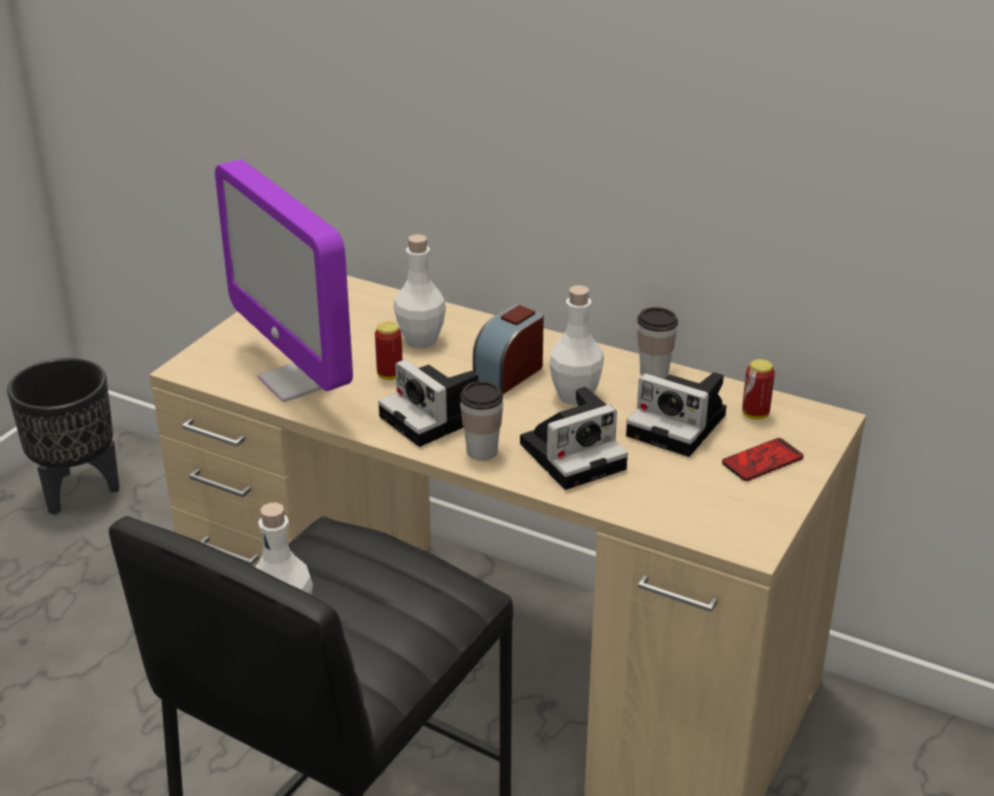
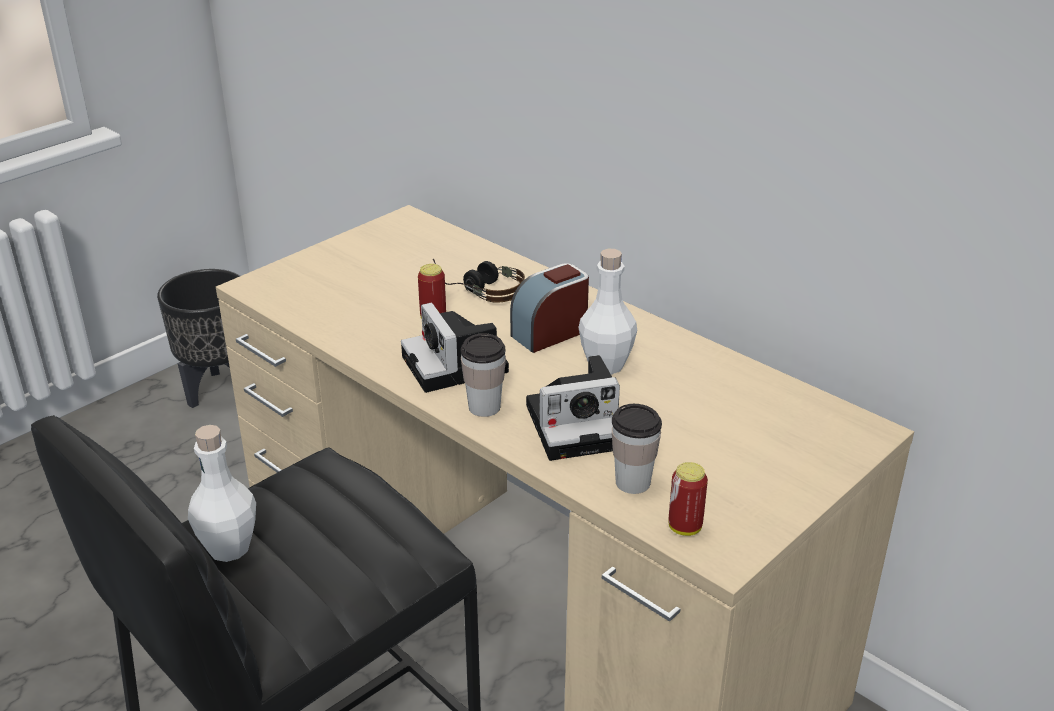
camera: 15 degrees right, 0 degrees up
monitor [215,159,353,402] -> none
white bottle [394,234,446,348] -> headphones [433,259,525,303]
camera [626,372,726,457] -> none
cup [637,307,678,379] -> cup moved to [612,404,662,494]
phone [722,438,804,481] -> none
can [742,359,775,420] -> can moved to [668,462,708,536]

